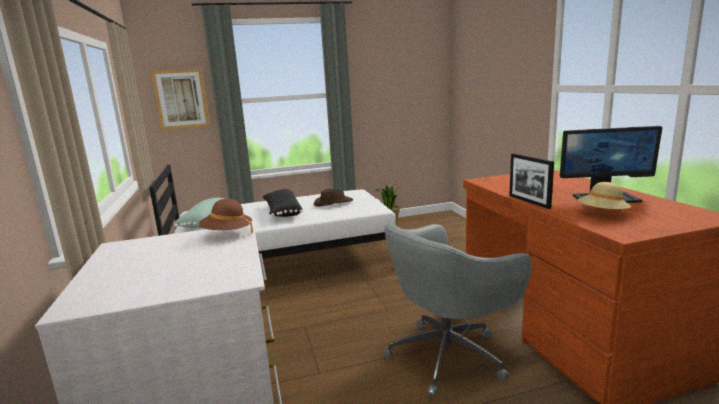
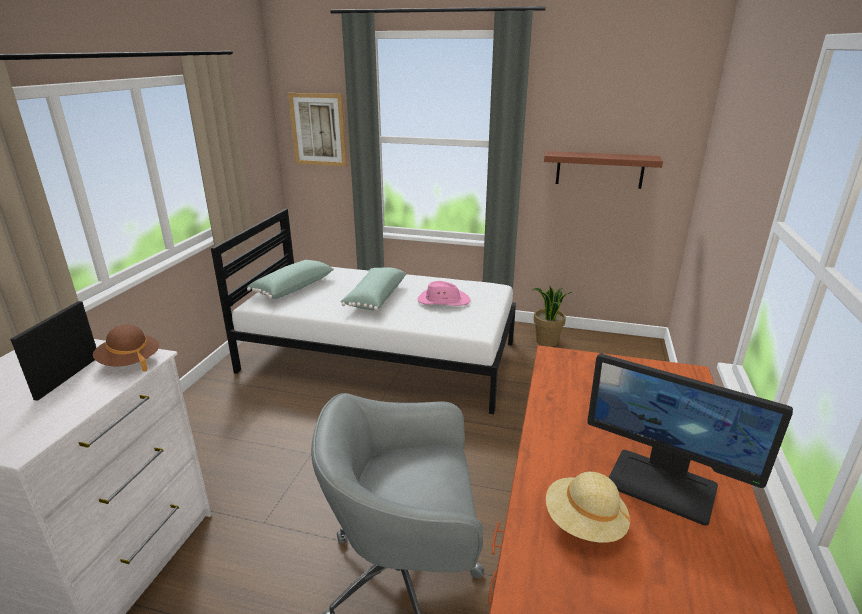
camera: 30 degrees right, 10 degrees up
black pillow [263,189,303,217] -> green pillow [340,267,406,310]
brown hat [314,189,353,206] -> pink hat [417,281,471,306]
picture frame [509,153,554,209] -> picture frame moved to [10,301,96,401]
none -> brown shelf [544,151,663,189]

